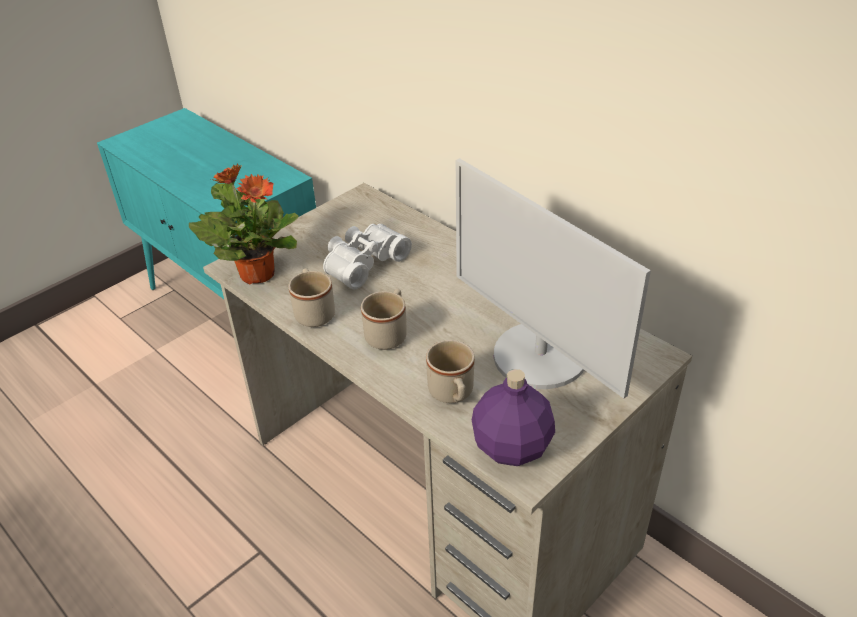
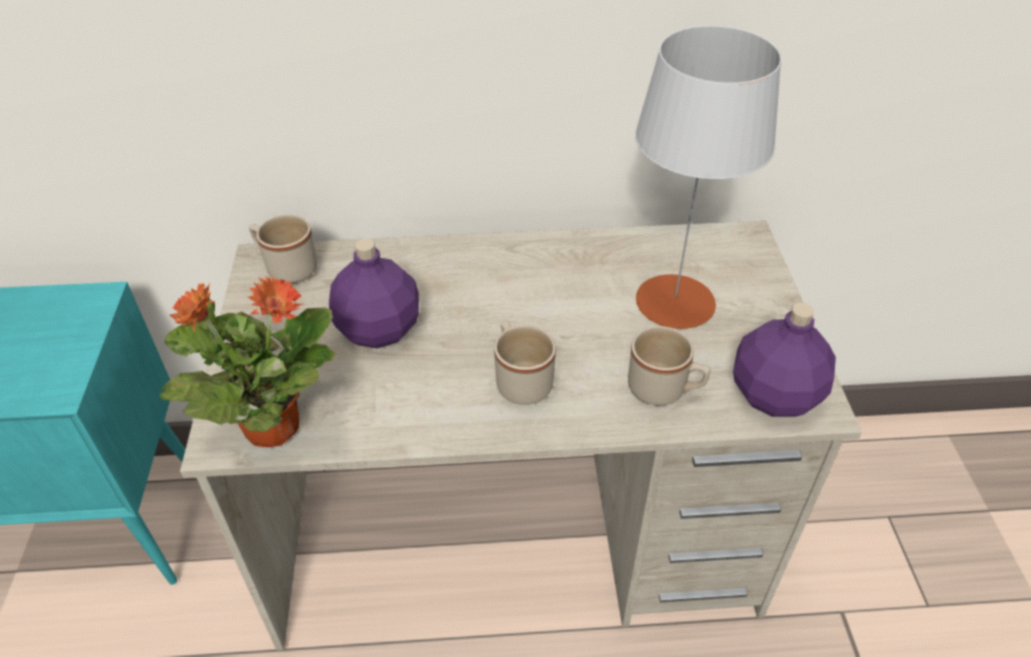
camera: 50 degrees left, 5 degrees up
beige mug [288,268,335,327] -> beige mug moved to [249,215,317,283]
white binoculars [323,224,412,289] -> purple bottle [329,238,419,348]
monitor [456,158,651,399] -> grey table lamp [635,26,782,329]

